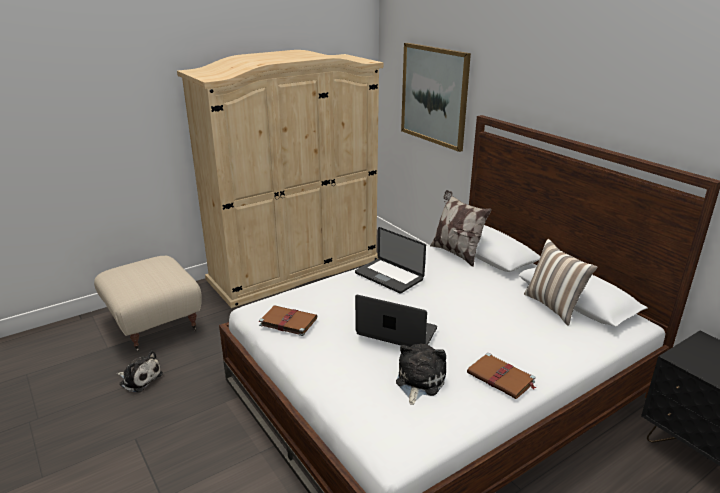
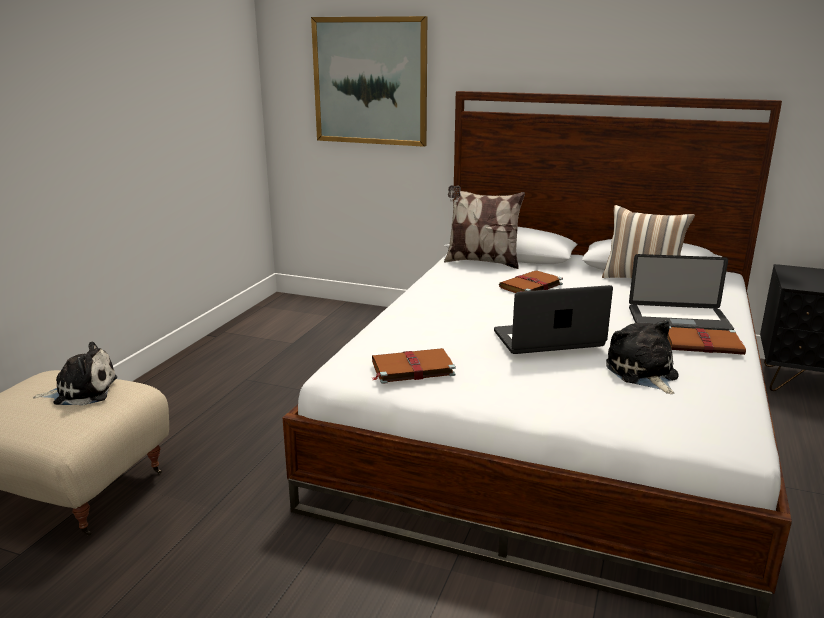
camera: 35 degrees left, 5 degrees down
plush toy [117,350,163,392] -> plush toy moved to [33,342,117,406]
beige wardrobe [177,50,383,308] -> none
laptop [355,227,426,293] -> laptop moved to [629,254,734,330]
none -> brown book [499,270,563,293]

